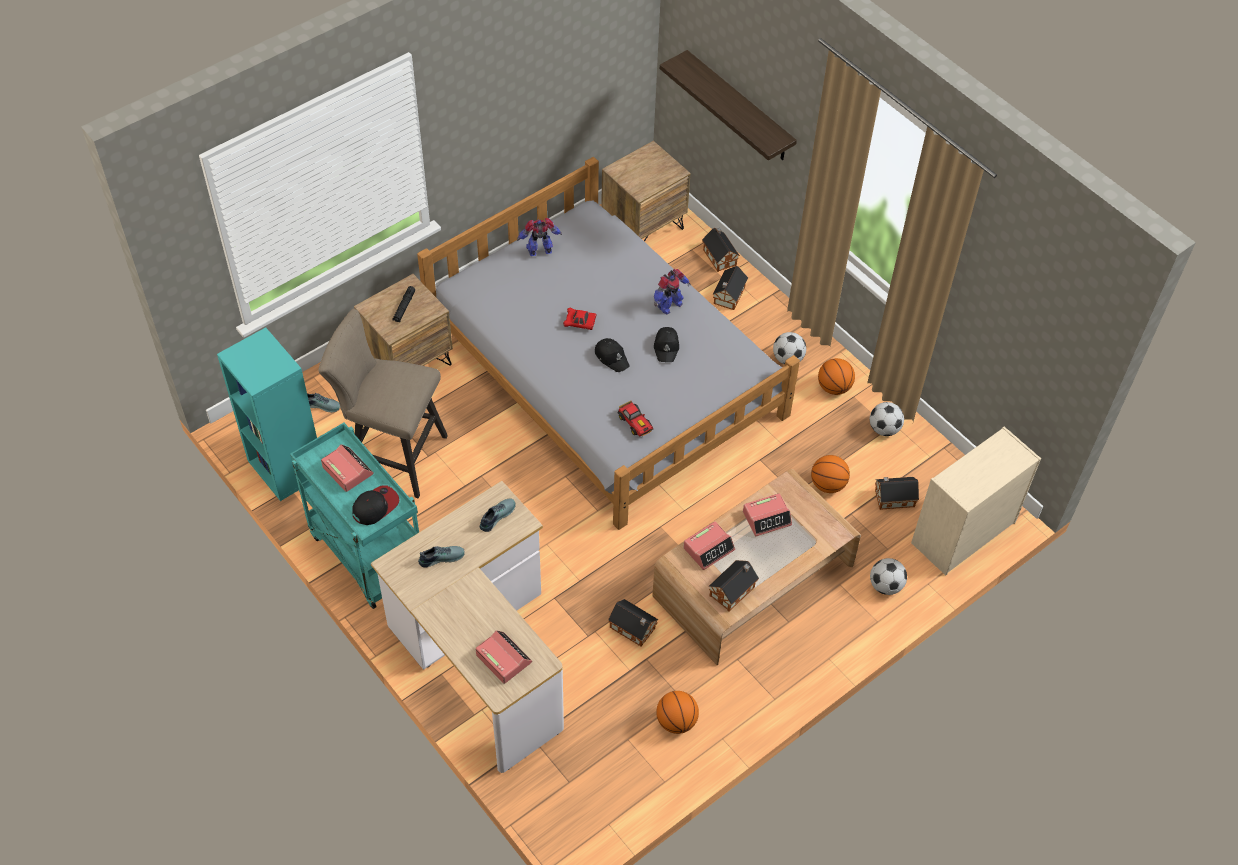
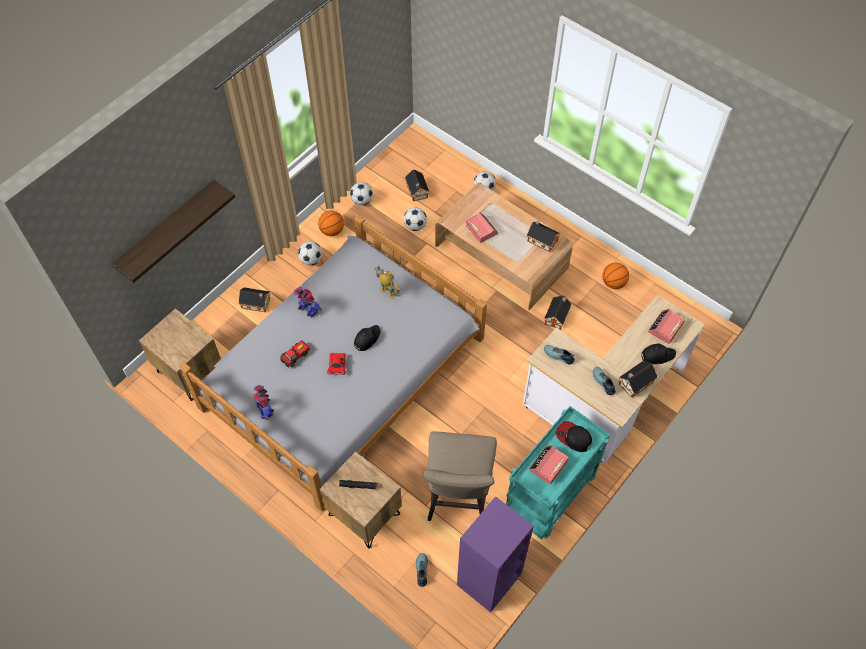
camera: 100 degrees left, 5 degrees up
turquoise bookcase [217,327,317,501] -> purple bookcase [457,496,534,613]
toy car [617,401,653,437] -> toy car moved to [280,340,310,368]
black cap [654,327,679,362] -> black cap moved to [641,344,676,364]
alarm clock [683,522,735,570] -> none
toy house [702,228,740,272] -> toy house moved to [619,361,658,398]
basketball [811,455,850,493] -> football [403,207,427,231]
beige dresser [911,427,1041,575] -> none
none -> toy robot [375,266,400,299]

